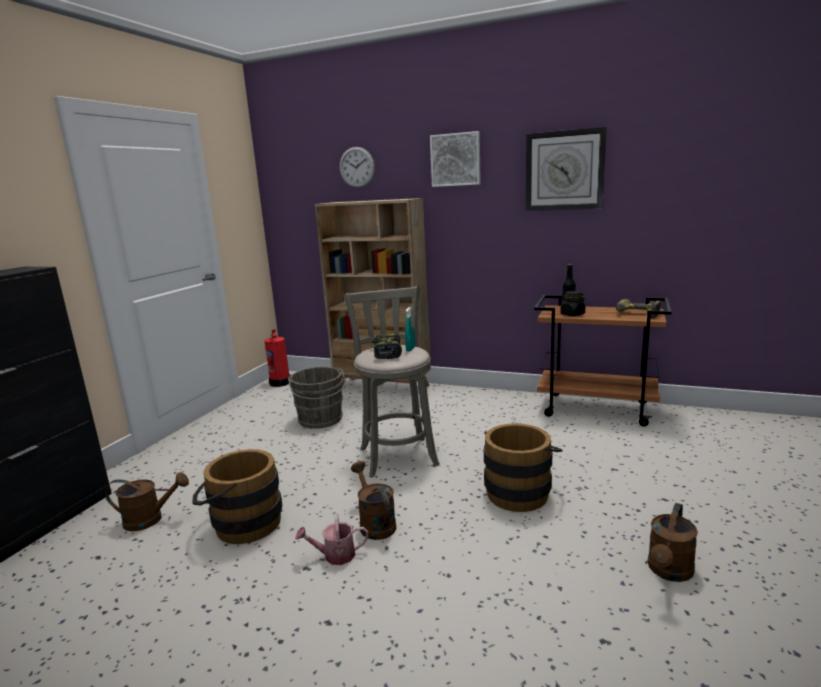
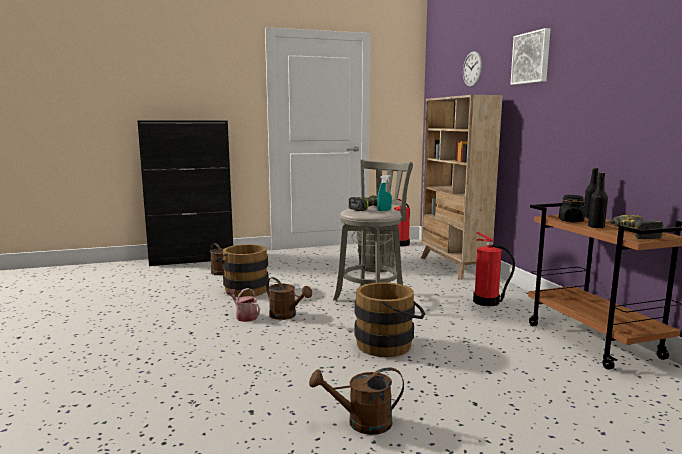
camera: 50 degrees right, 5 degrees down
brown watering can [351,461,396,540] -> brown watering can turned 105 degrees clockwise [266,277,312,320]
wall clock [526,127,606,211] -> none
none -> fire extinguisher [473,232,515,306]
none -> black bottle [588,172,608,228]

